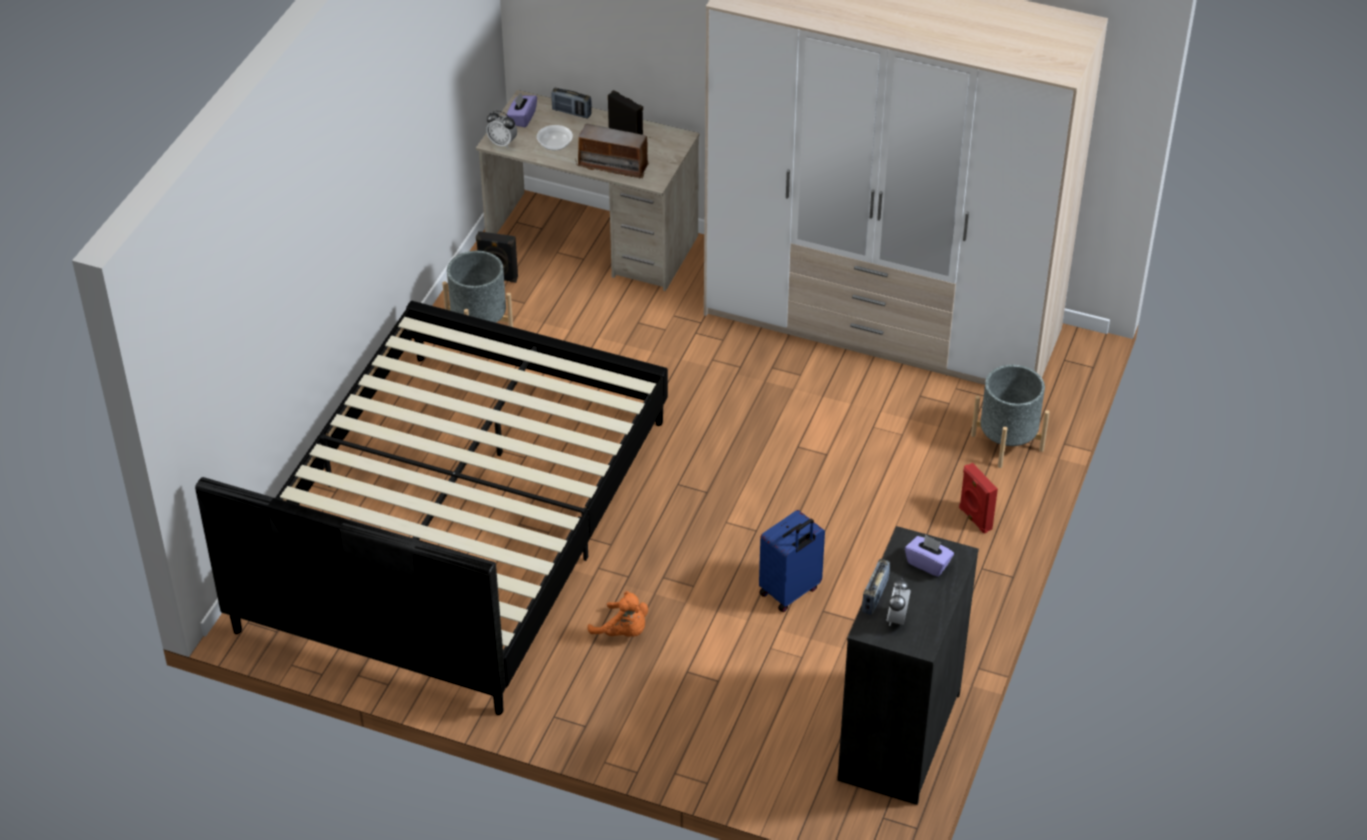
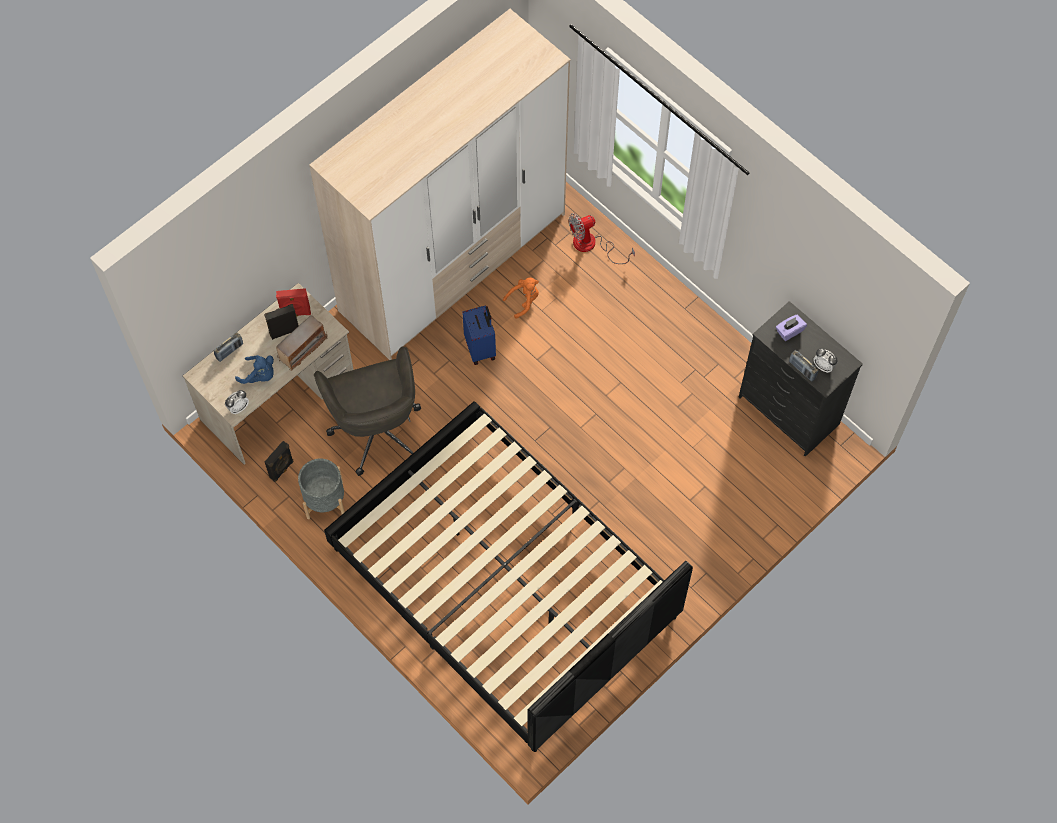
camera: 65 degrees left, 20 degrees up
purple tissue box [506,92,537,127] -> none
bowl [537,125,573,150] -> blue plush toy [235,355,274,384]
orange plush toy [588,591,648,637] -> orange plush toy moved to [503,278,539,318]
blue suitcase [759,510,825,612] -> blue suitcase moved to [462,305,496,365]
red speaker [959,463,998,534] -> red speaker moved to [276,288,311,317]
grey planter [971,365,1050,468] -> fan [569,213,635,264]
none -> grey office chair [314,346,421,476]

